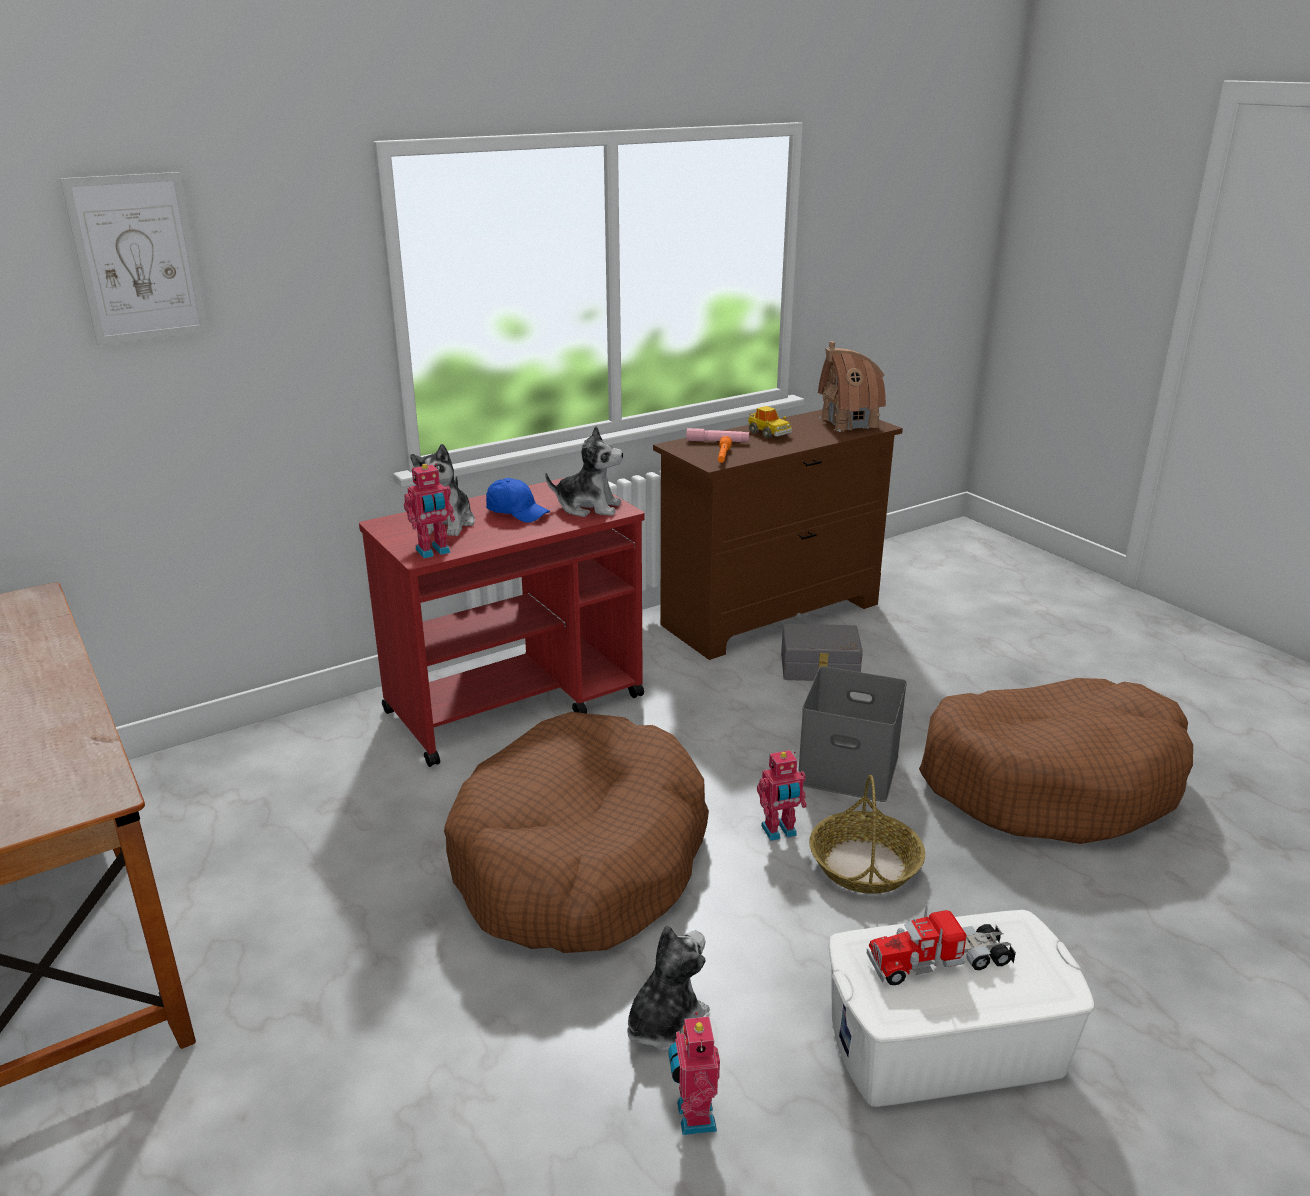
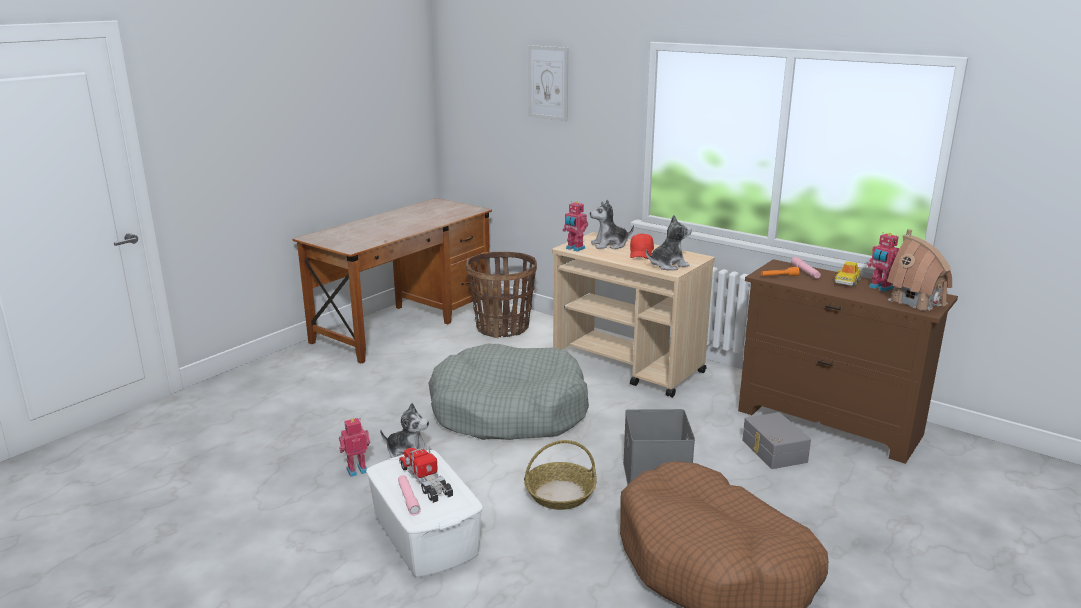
camera: 70 degrees right, 5 degrees down
red cart [359,478,645,767] -> beige cart [552,232,715,398]
brown dog bed [444,712,709,953] -> grey dog bed [428,344,589,440]
blue cap [486,478,550,522] -> red cap [630,233,654,259]
plush toy [545,426,623,517] -> plush toy turned 105 degrees counterclockwise [646,215,692,270]
toy robot [757,750,807,841] -> toy robot moved to [867,232,899,292]
none -> pink flashlight [398,475,421,516]
none -> basket [466,252,537,338]

